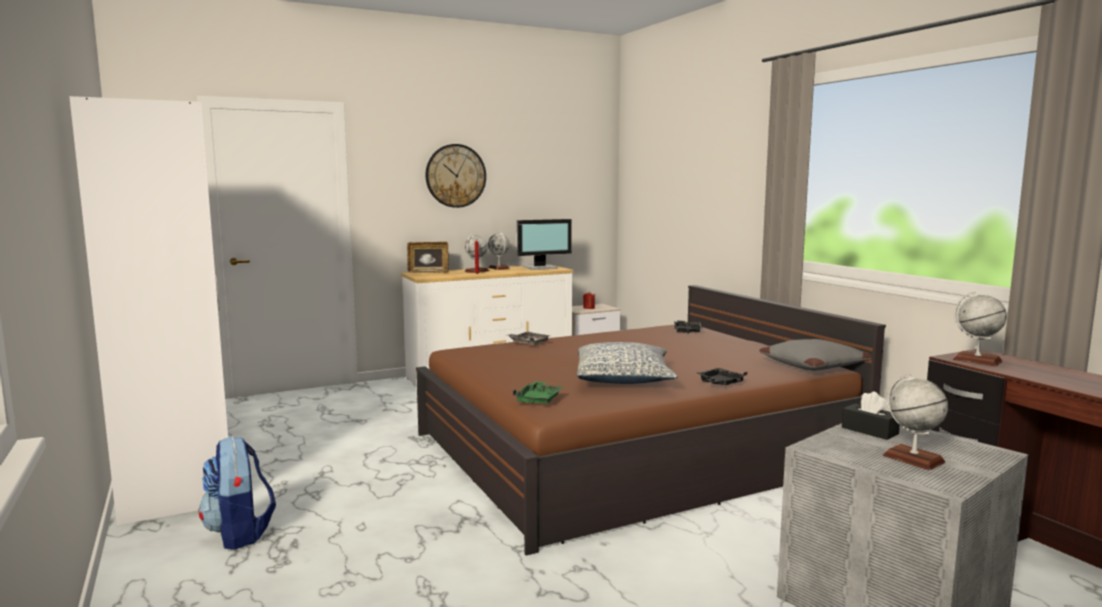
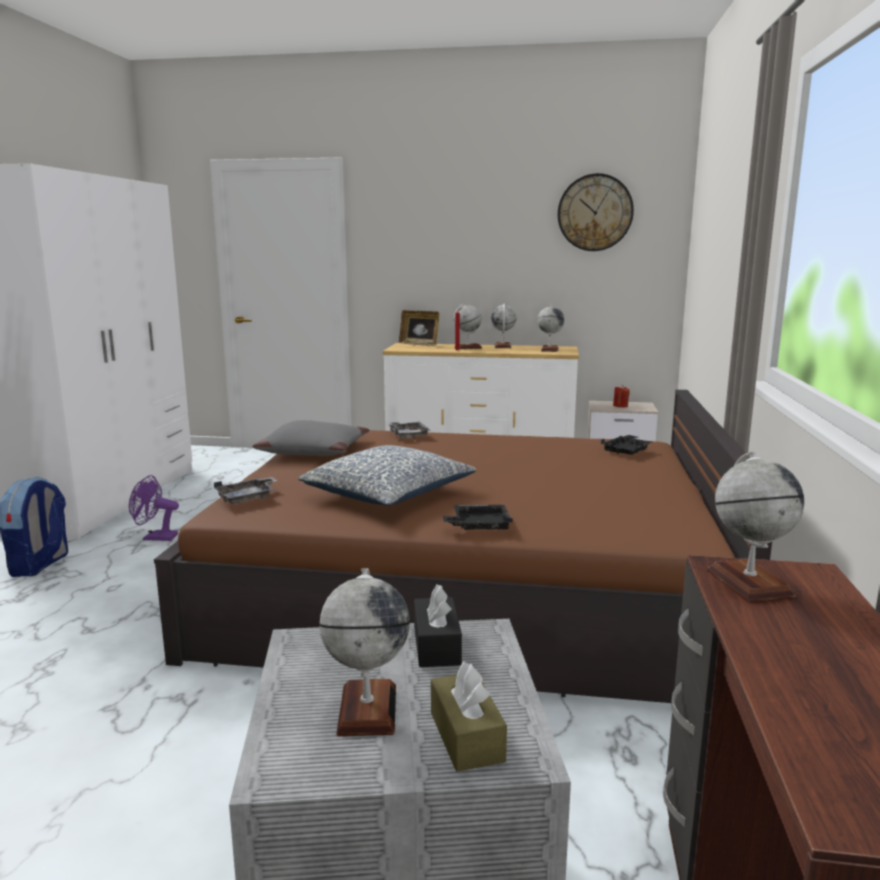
camera: 35 degrees right, 5 degrees up
wall clock [425,144,486,208] -> wall clock moved to [558,173,634,251]
green tray [513,381,563,405] -> grey tray [214,477,277,504]
monitor [517,219,572,270] -> globe [537,305,564,352]
grey pillow [759,339,872,371] -> grey pillow moved to [252,420,370,456]
none -> purple fan [129,475,179,541]
none -> brown tissue box [431,661,507,772]

